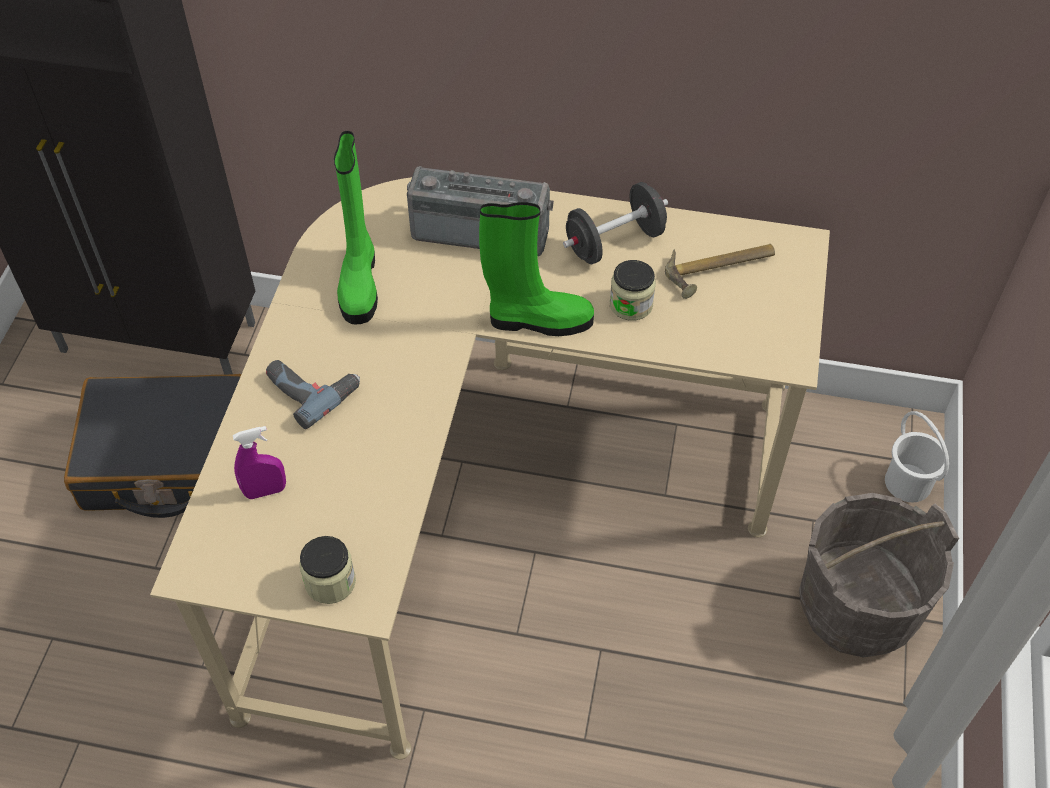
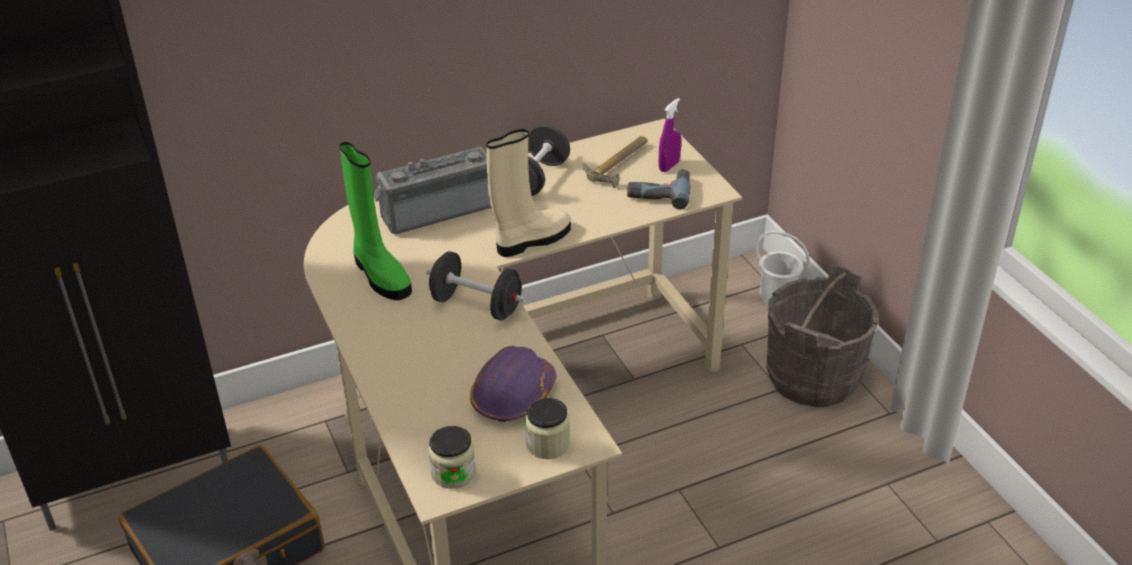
camera: 35 degrees left, 15 degrees down
purple spray bottle [233,426,286,499] -> purple spray bottle moved to [659,98,681,172]
power drill [266,360,360,429] -> power drill moved to [627,169,690,210]
green boot [479,202,594,336] -> beige boot [486,129,571,257]
jar [610,260,656,321] -> jar moved to [428,426,476,489]
none -> black dumbbell [427,251,526,320]
none -> purple hard hat [470,346,556,422]

